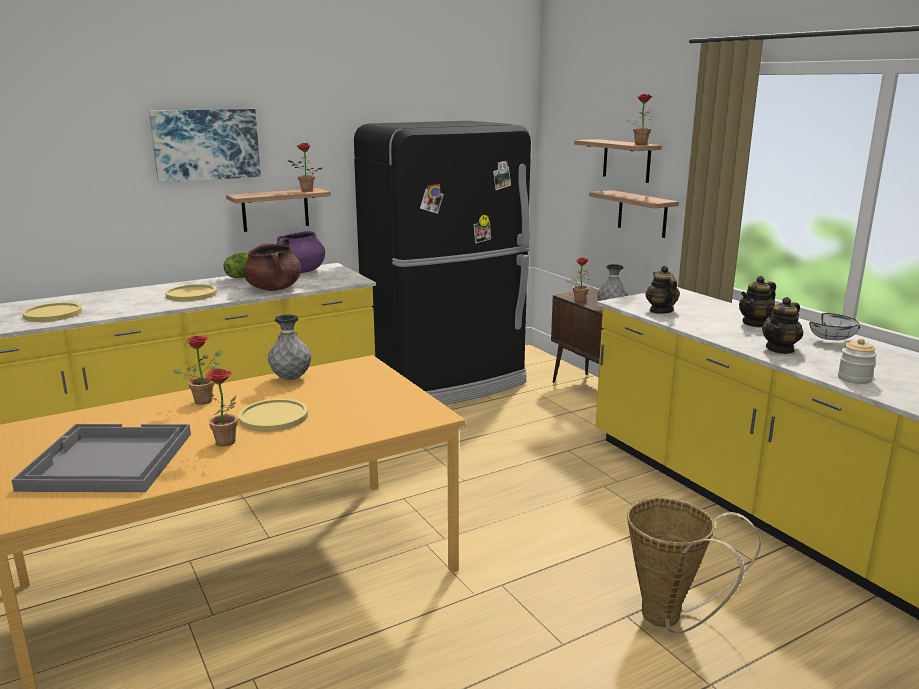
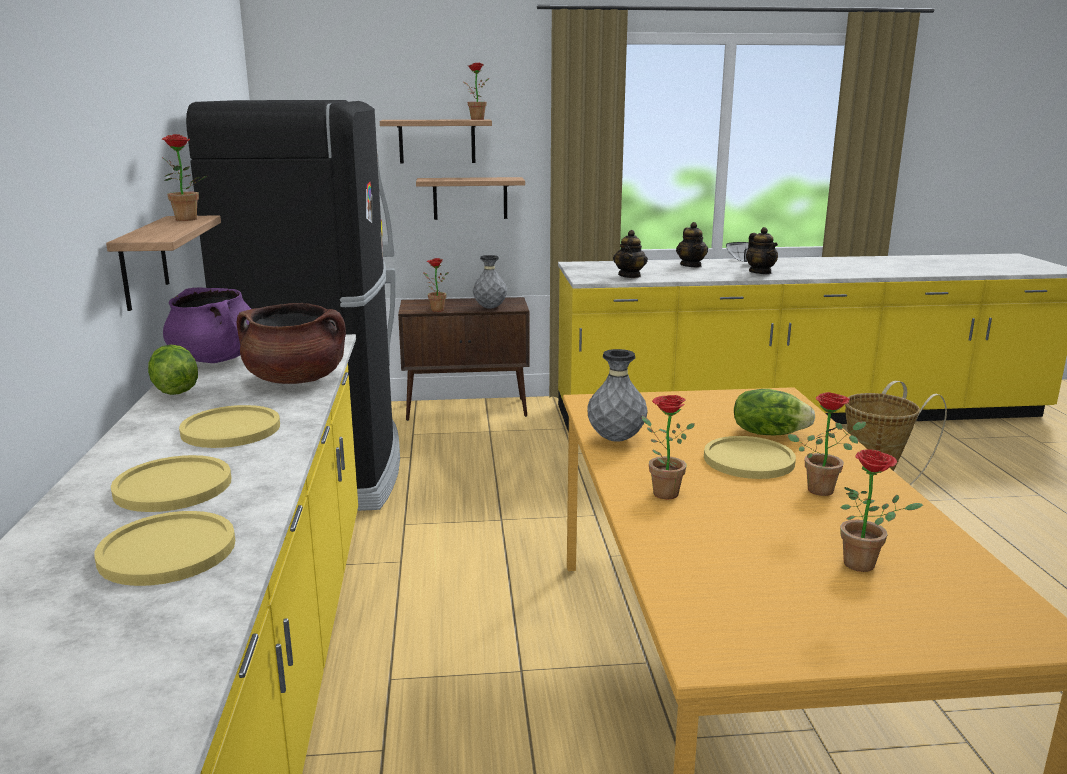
camera: 65 degrees left, 0 degrees up
grey tray [11,424,191,492] -> potted plant [840,449,923,572]
picture [149,109,261,183] -> none
teapot [646,265,680,314] -> teapot turned 90 degrees counterclockwise [613,230,648,278]
jar [838,338,877,384] -> none
none -> yellow plate [111,455,231,512]
none -> lettuce [734,389,815,435]

